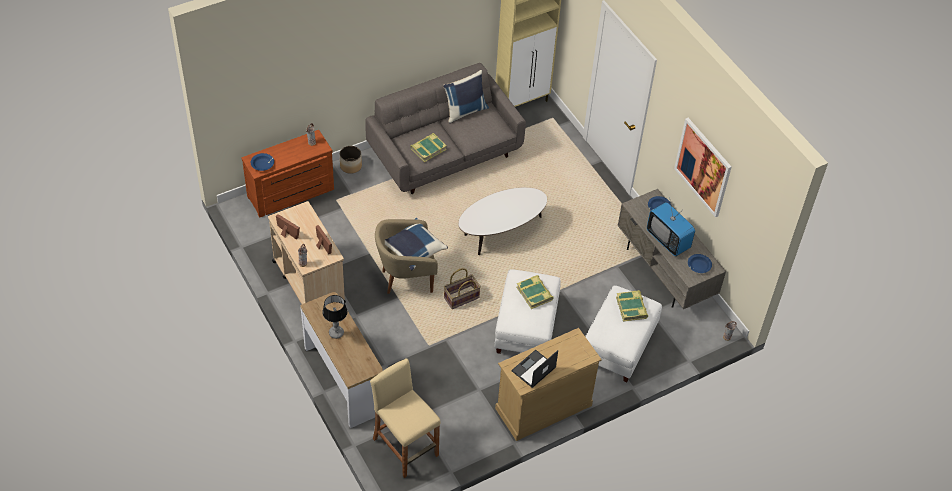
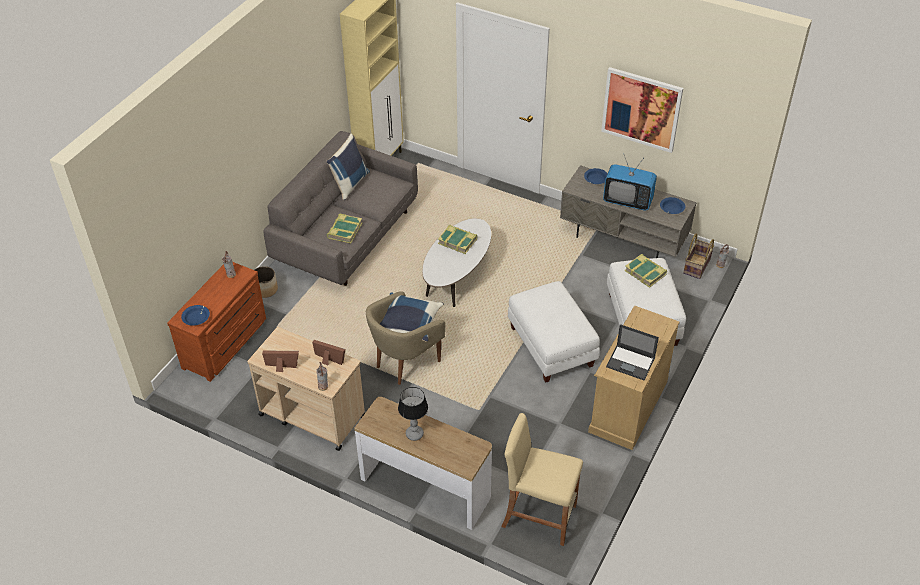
camera: 30 degrees left, 5 degrees down
basket [444,268,481,309] -> basket moved to [683,234,714,279]
laptop [511,350,558,388] -> laptop turned 75 degrees counterclockwise [606,324,659,380]
book [517,275,554,309] -> book moved to [438,225,478,254]

